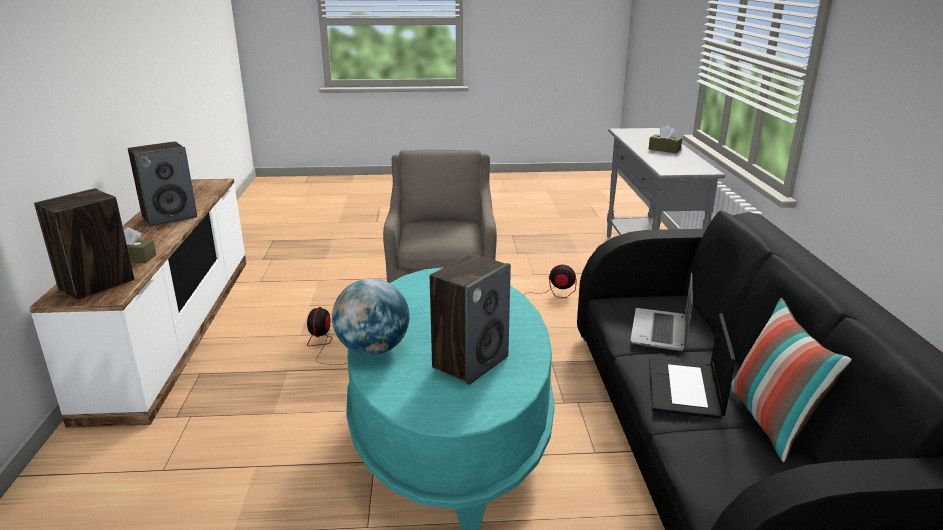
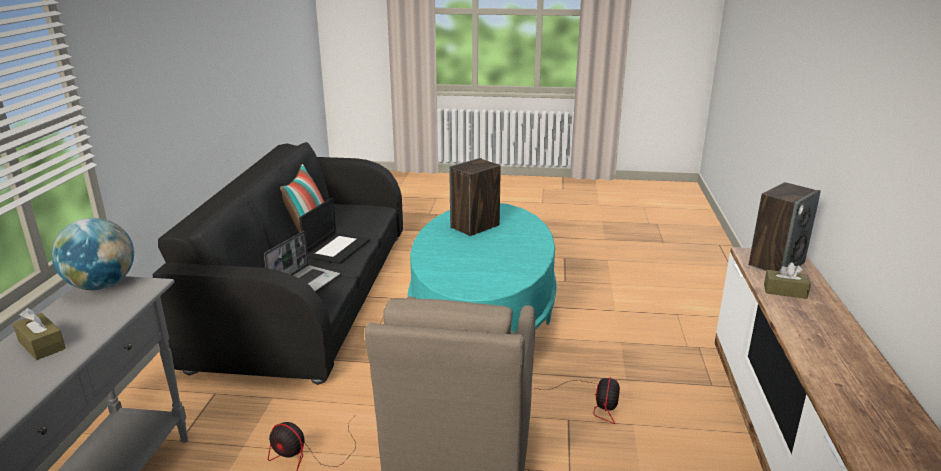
camera: 170 degrees left, 0 degrees up
speaker [128,141,197,226] -> none
globe [332,278,410,355] -> globe moved to [52,218,134,290]

